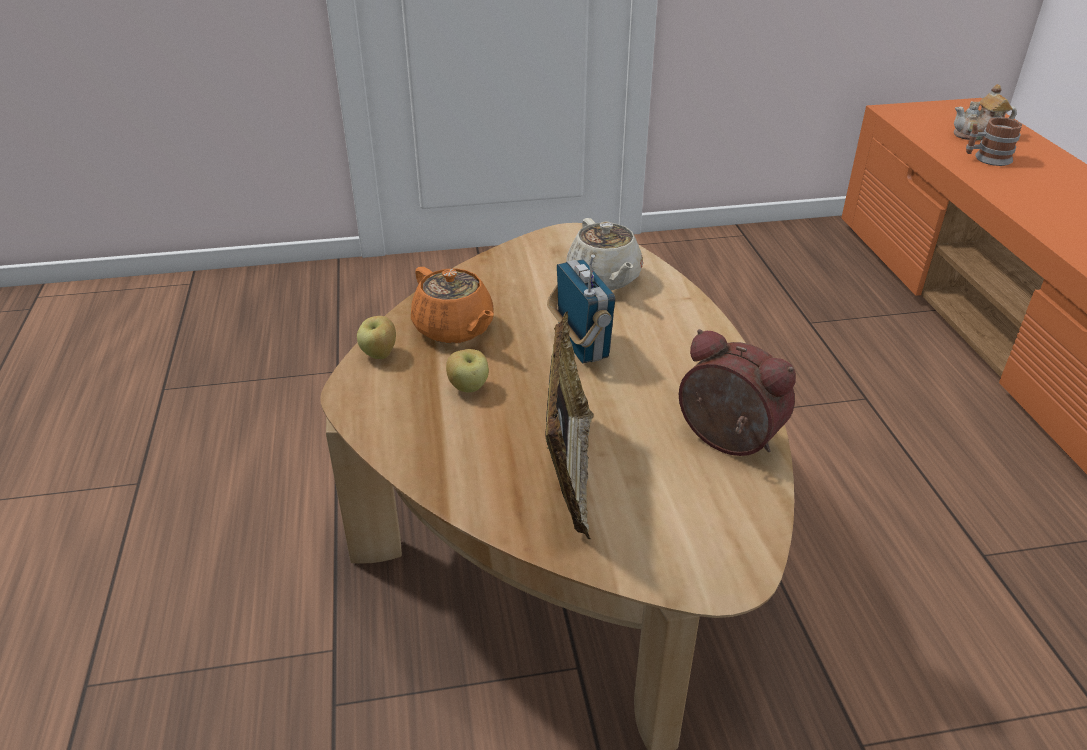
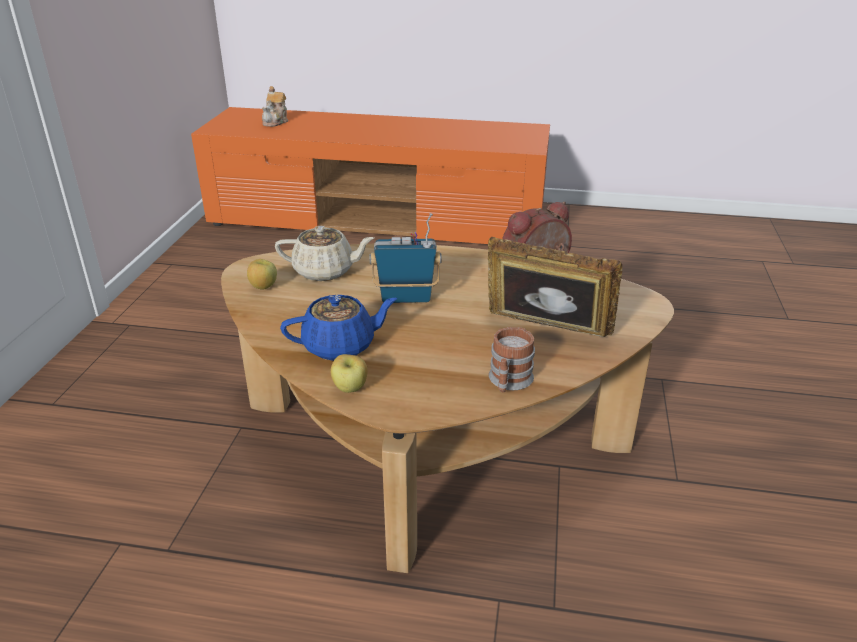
camera: 70 degrees left, 5 degrees down
orange teapot [411,267,494,344] -> blue teapot [280,295,397,361]
apple [446,349,489,393] -> apple moved to [247,259,277,289]
mug [966,117,1022,166] -> mug moved to [488,327,535,392]

